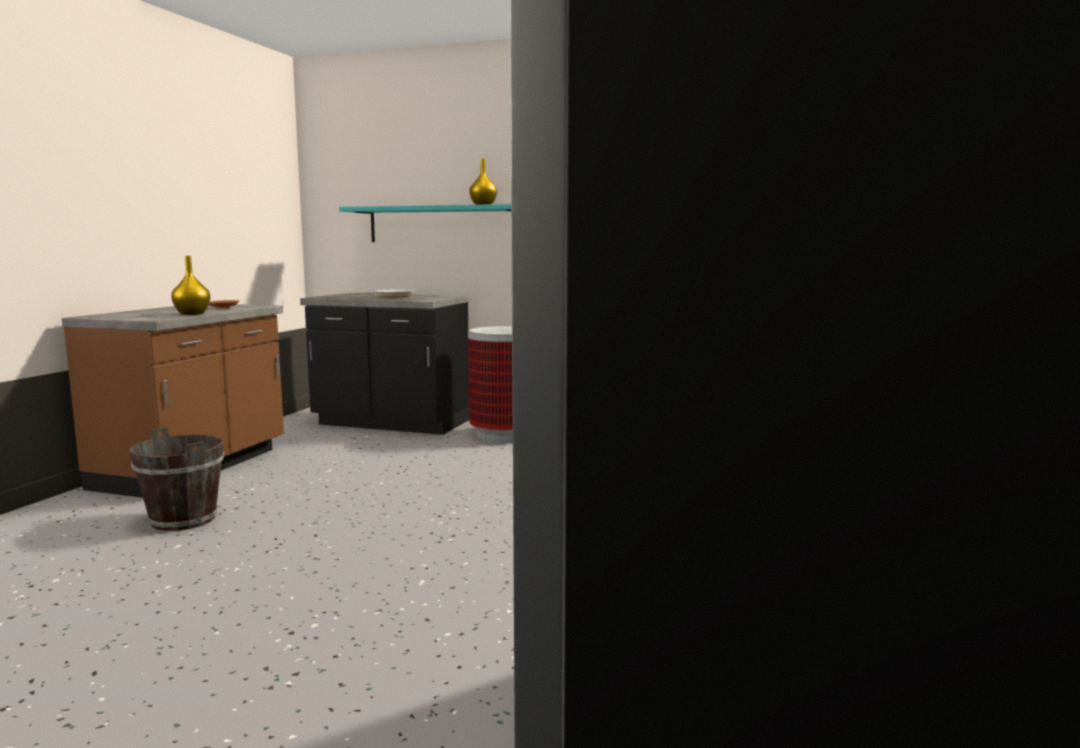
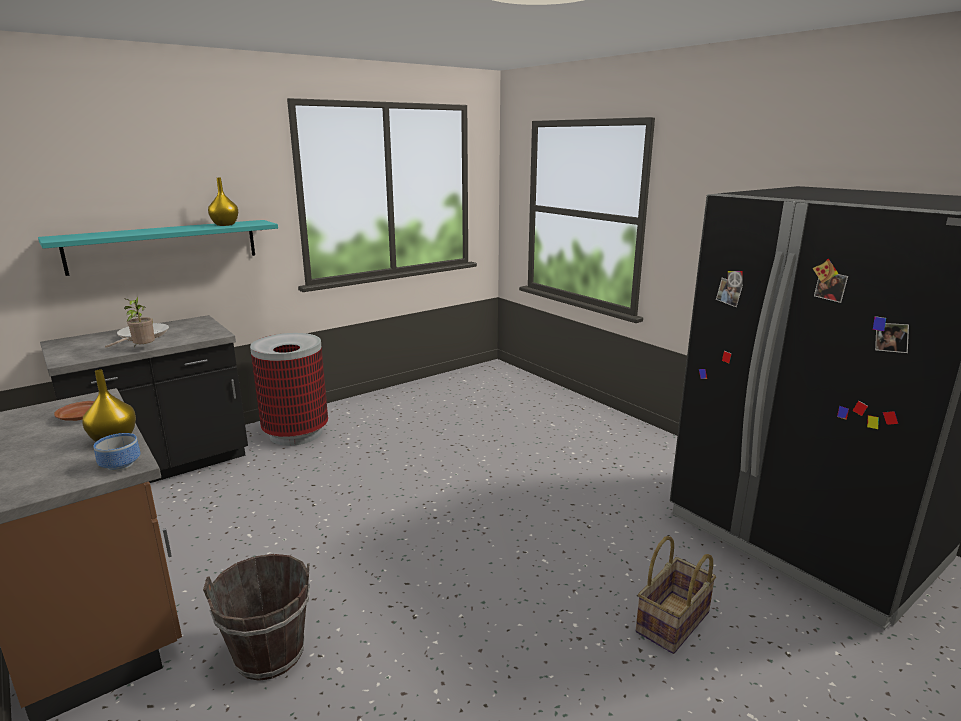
camera: 55 degrees left, 10 degrees up
none -> bowl [93,433,140,471]
none -> potted plant [124,296,155,347]
none -> basket [635,536,716,654]

